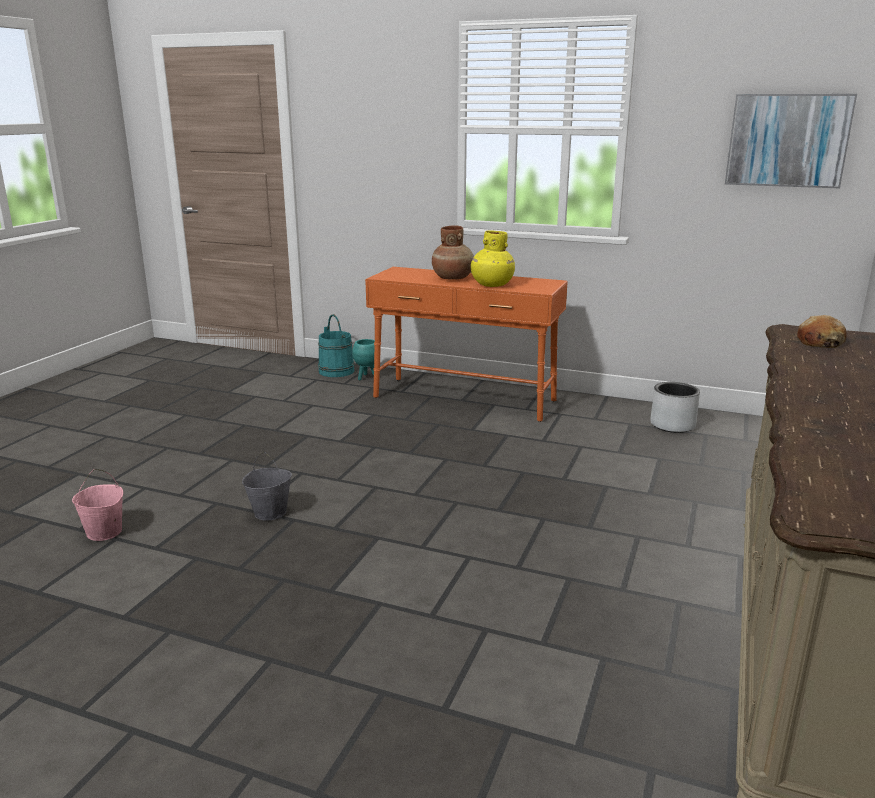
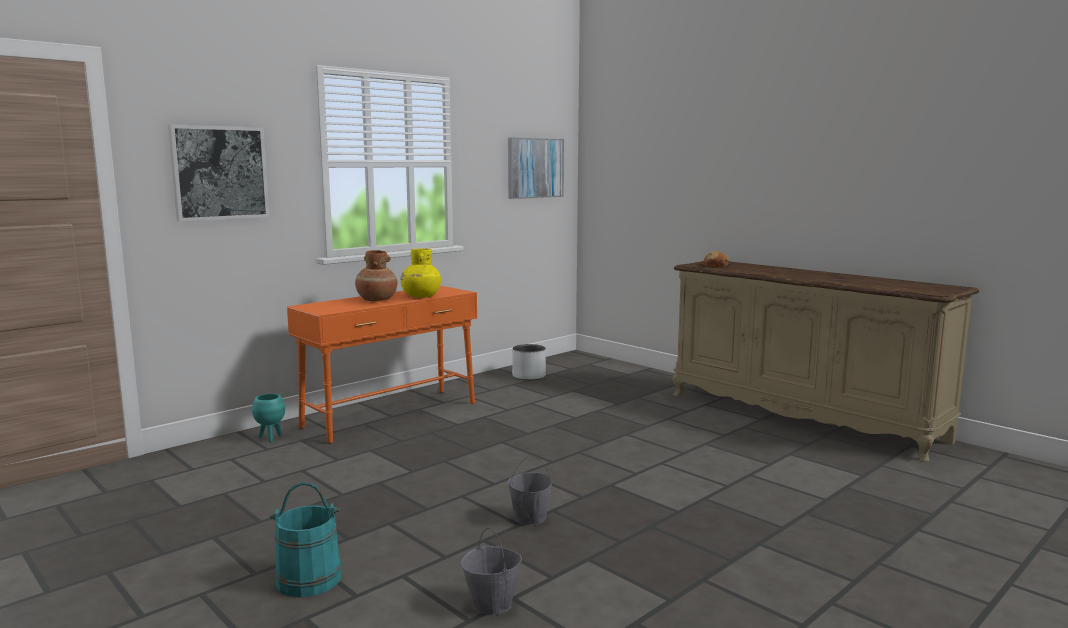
camera: 65 degrees left, 10 degrees down
pink bucket [72,469,123,541] -> grey bucket [461,527,522,615]
turquoise bucket [318,314,355,377] -> turquoise bucket moved to [269,482,341,597]
none -> picture [168,125,269,221]

